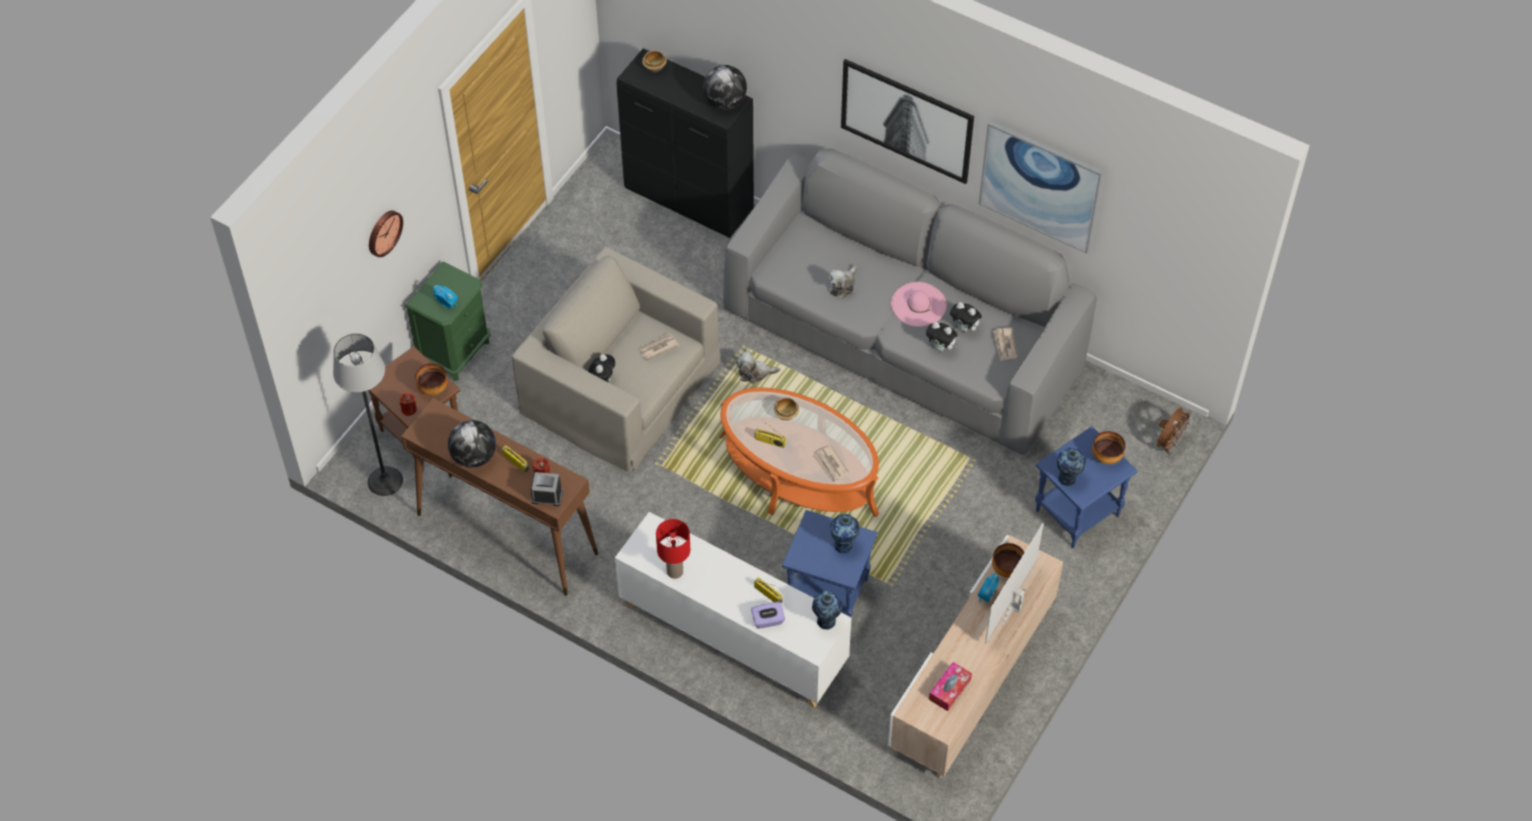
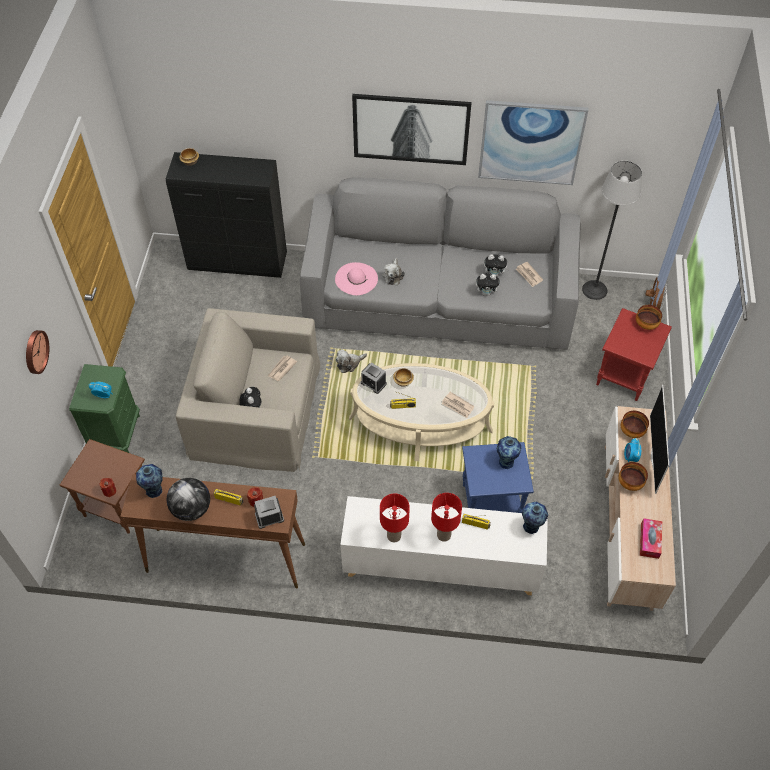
camera: 25 degrees left, 0 degrees up
floor lamp [333,333,403,496] -> floor lamp moved to [582,161,642,300]
bowl [415,363,448,395] -> bowl moved to [618,462,648,491]
globe [703,65,747,109] -> none
orange coffee table [719,388,879,517] -> beige coffee table [349,363,494,461]
purple tissue box [751,602,785,629] -> none
pink hat [891,282,947,327] -> pink hat moved to [335,262,378,295]
blue side table [1035,426,1137,548] -> red side table [596,308,672,401]
vase [1057,448,1086,486] -> vase moved to [136,464,163,498]
none -> alarm clock [361,362,387,394]
none -> red table lamp [431,493,462,542]

